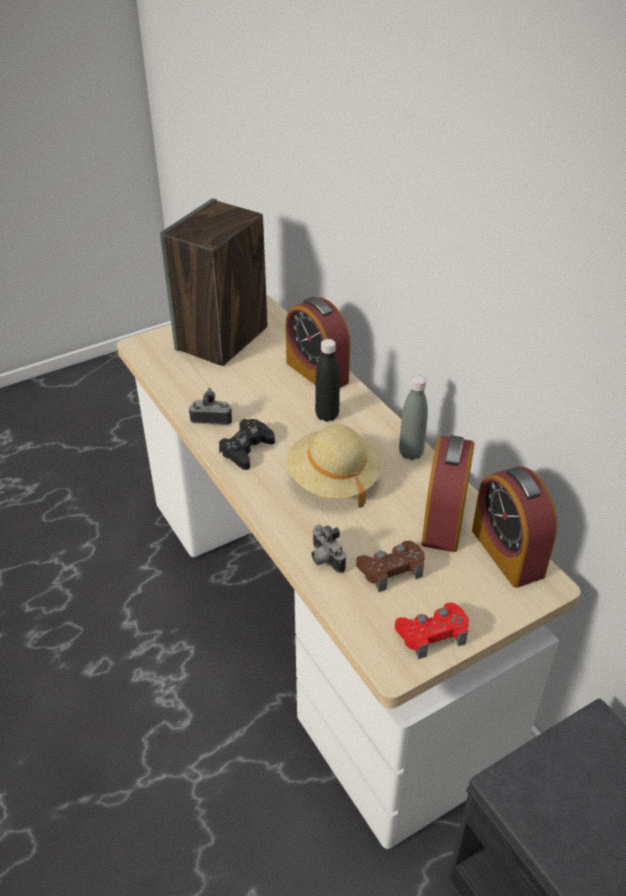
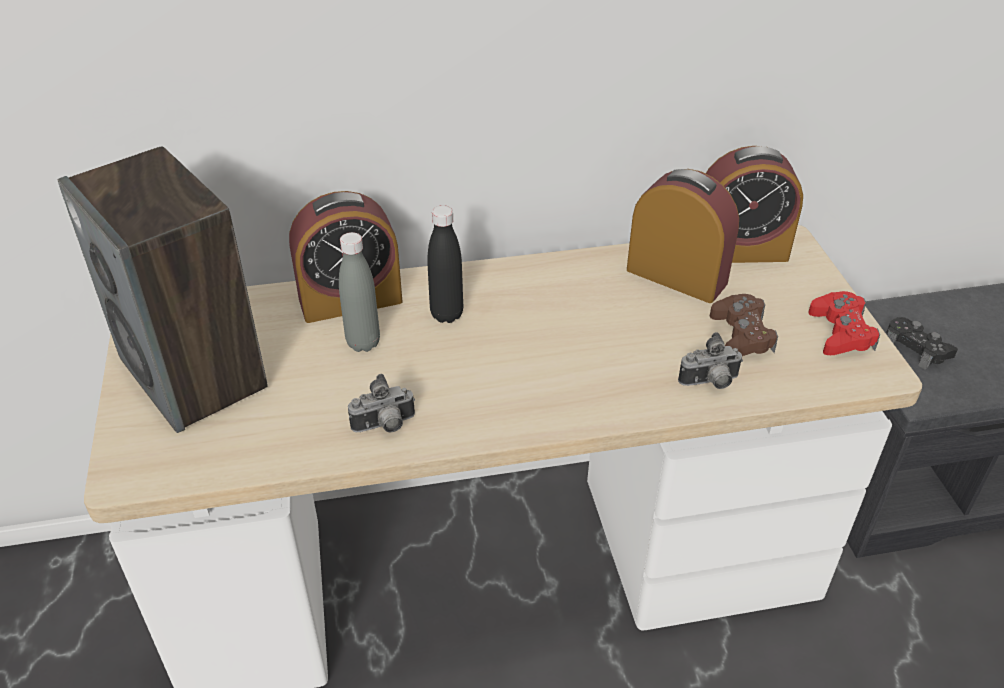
camera: 70 degrees left, 0 degrees up
camera [189,388,232,425] -> camera turned 135 degrees counterclockwise [348,374,415,432]
black game controller [219,419,275,470] -> black game controller moved to [886,317,958,370]
beige hat [286,425,382,508] -> none
grey bottle [399,375,428,460] -> grey bottle moved to [339,232,380,352]

